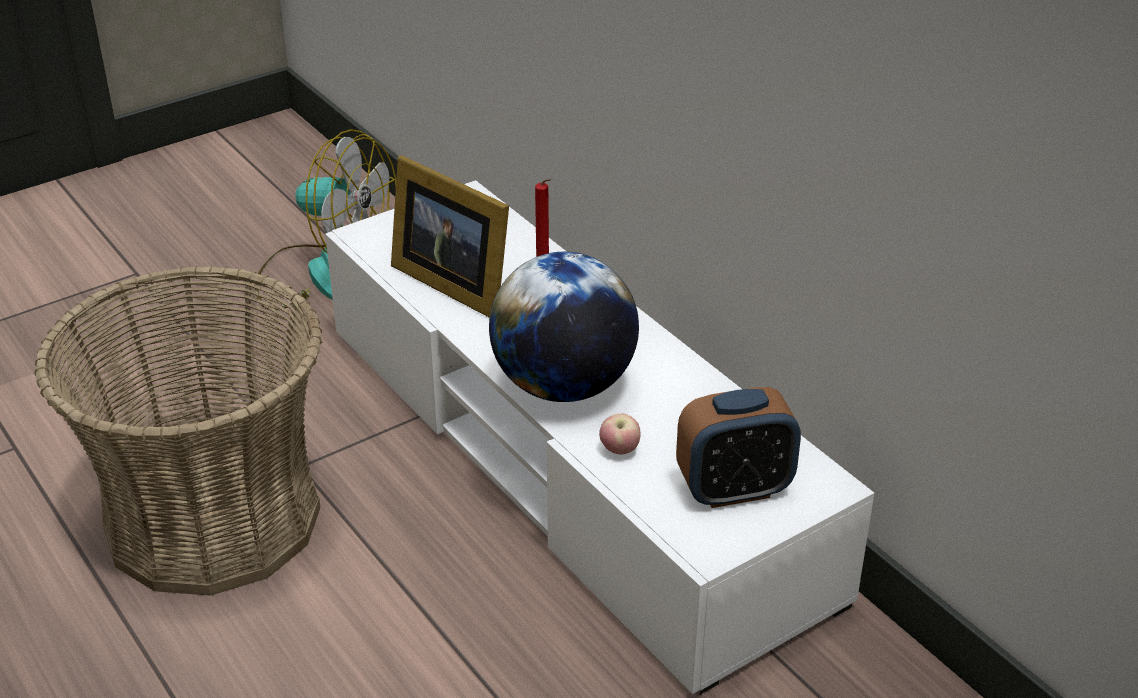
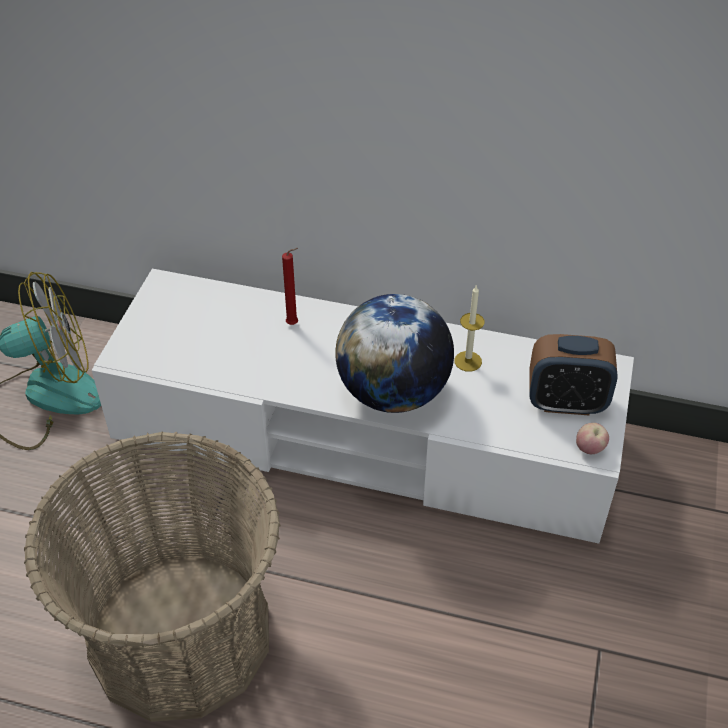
camera: 40 degrees left, 10 degrees up
picture frame [391,155,509,318] -> none
apple [599,414,640,455] -> apple moved to [576,423,609,454]
alarm clock [676,387,801,508] -> alarm clock turned 60 degrees clockwise [529,334,618,415]
none -> candle [455,286,485,372]

